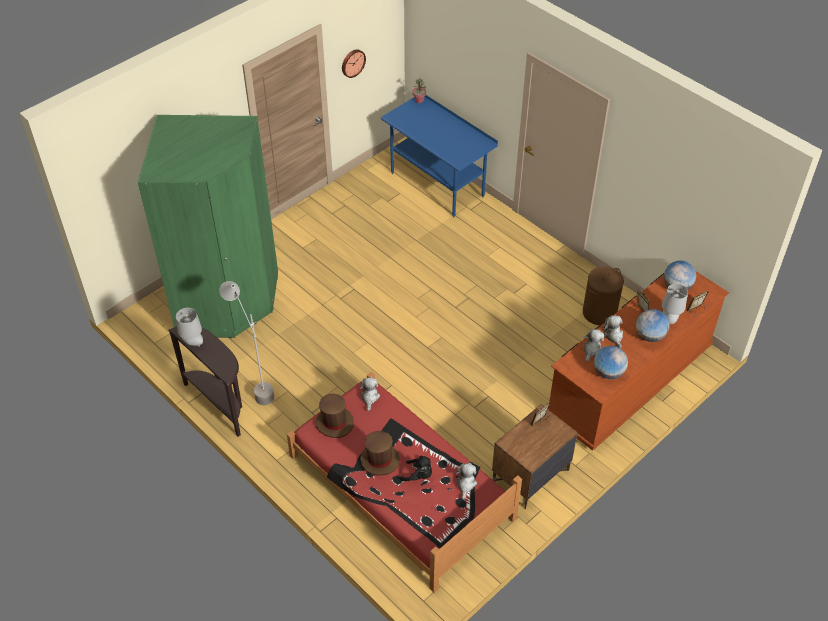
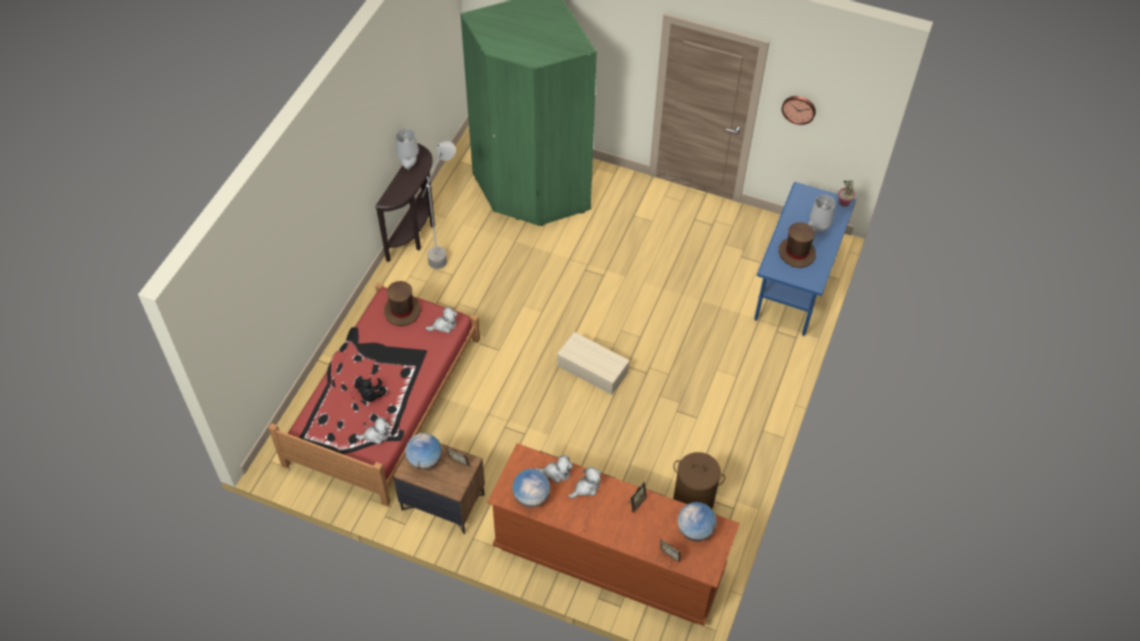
camera: 65 degrees right, 5 degrees up
brown hat [361,431,400,476] -> brown hat moved to [779,222,816,268]
globe [636,309,669,342] -> globe moved to [405,433,442,470]
grey table lamp [662,284,688,324] -> grey table lamp moved to [808,195,836,233]
none -> beige storage box [557,332,630,395]

